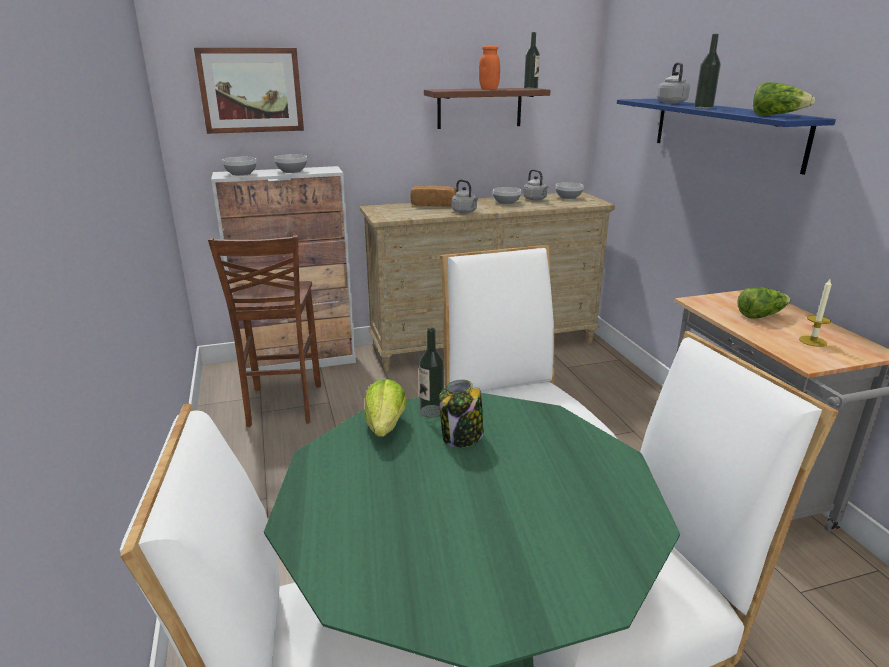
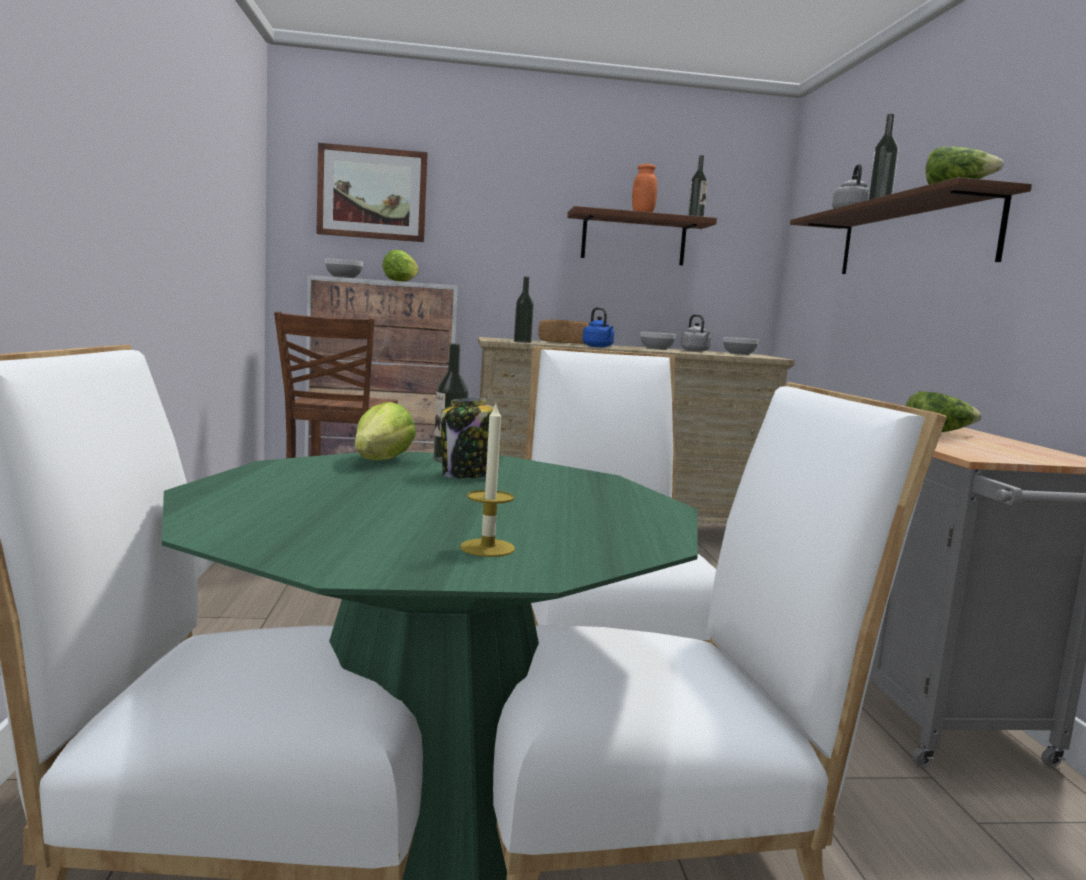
camera: 10 degrees right, 15 degrees down
bowl [274,154,307,173] -> lettuce [382,250,419,282]
grey kettle [452,180,478,213] -> blue kettle [583,307,614,347]
blue shelf [617,99,836,175] -> brown shelf [790,177,1032,274]
candle [799,279,832,347] -> candle moved to [460,404,515,557]
none -> bottle [514,277,534,343]

